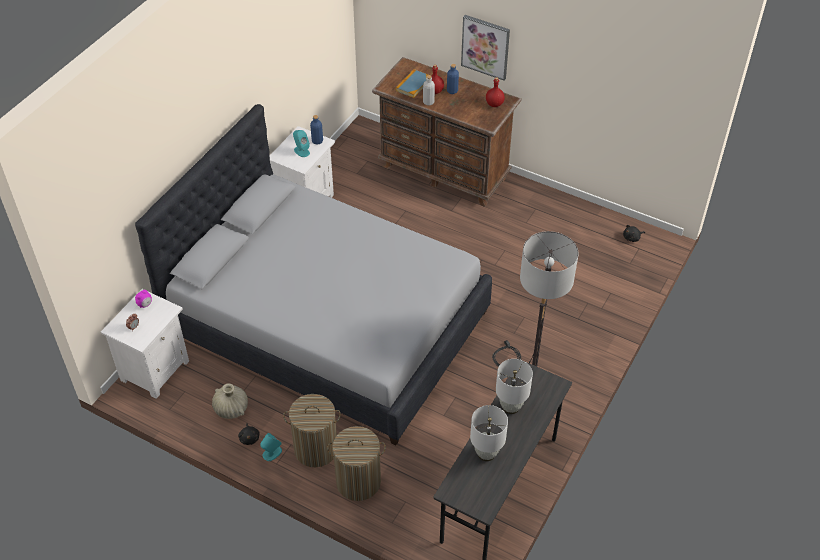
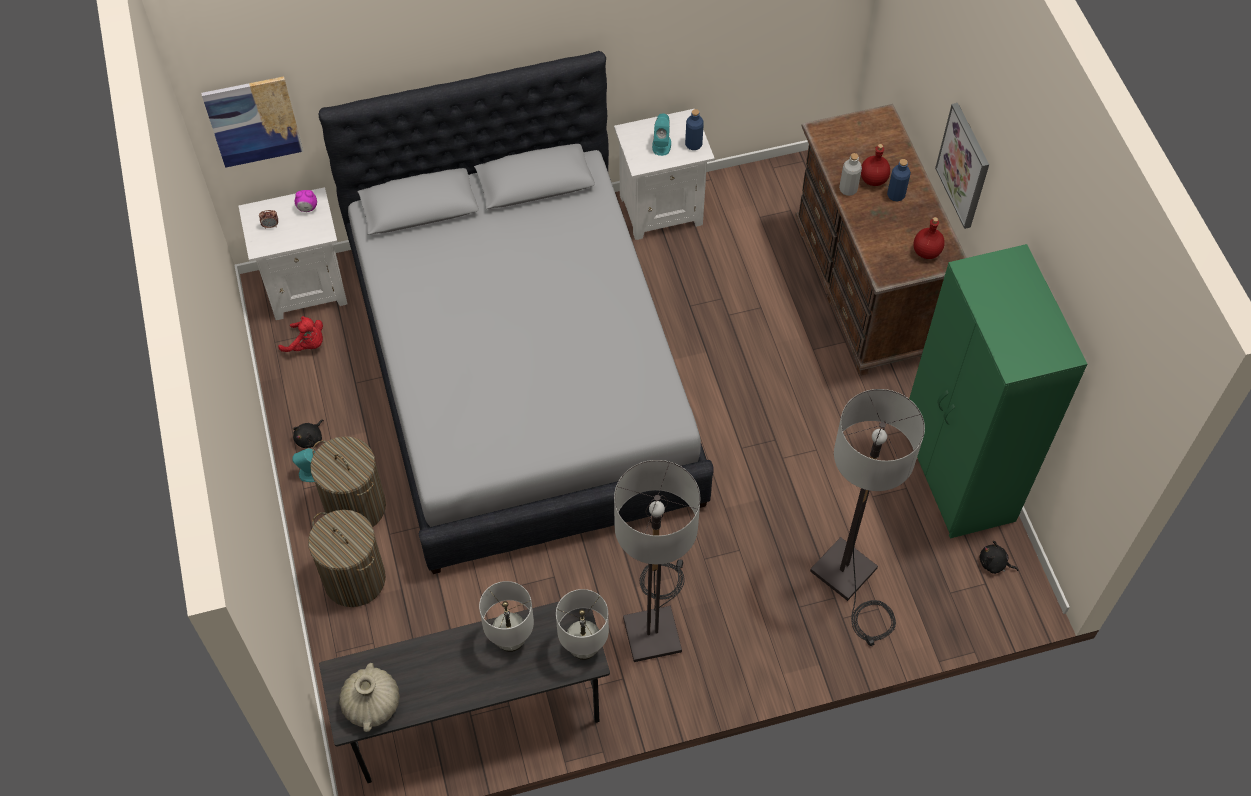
camera: 45 degrees right, 10 degrees up
beige vase [212,383,248,419] -> beige vase moved to [339,663,400,732]
book [396,69,428,98] -> none
white table lamp [470,405,508,461] -> white table lamp moved to [556,589,609,660]
none -> picture [201,76,304,168]
none -> red plush toy [278,316,323,352]
none -> floor lamp [810,389,925,646]
none -> green wardrobe [909,244,1087,538]

